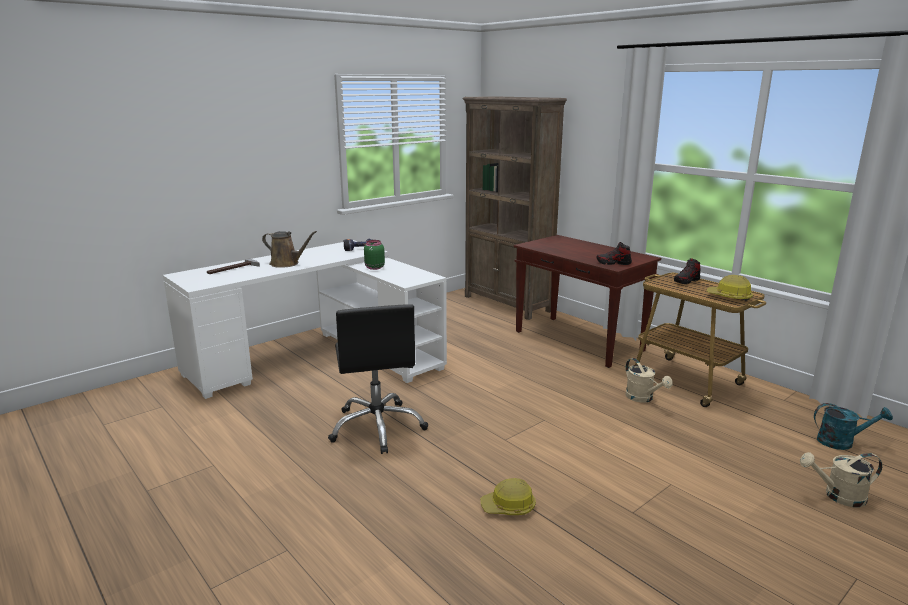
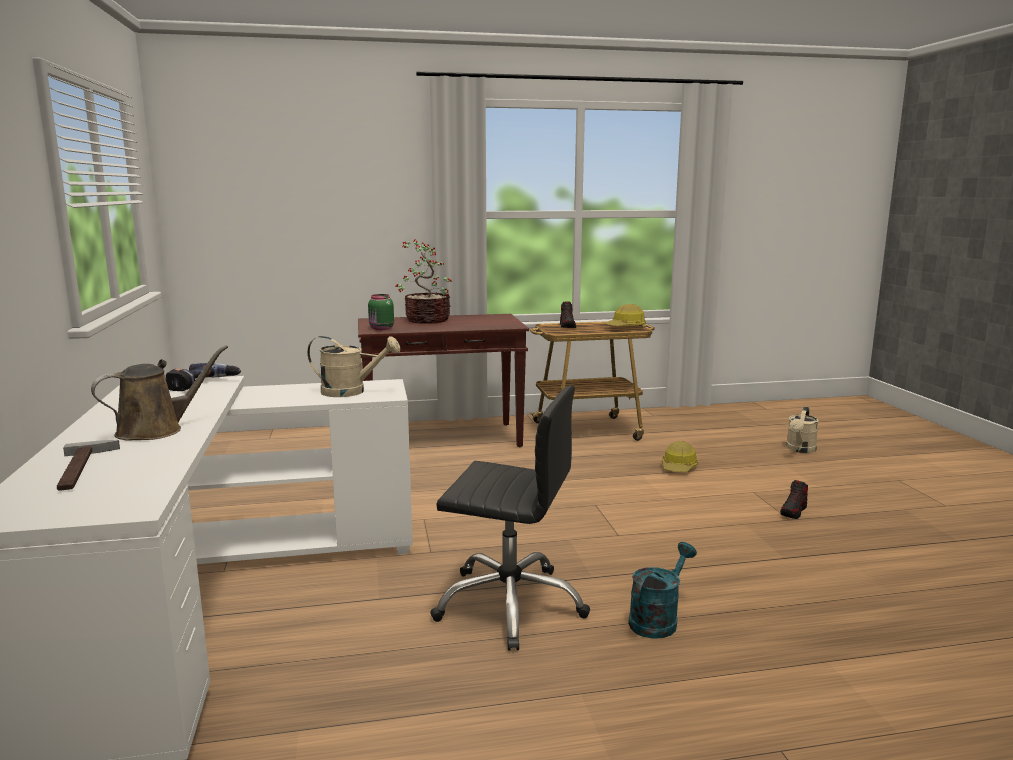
camera: 60 degrees left, 5 degrees down
green jar [364,240,385,270] -> green jar moved to [368,294,394,330]
brown bookcase [463,96,567,320] -> none
hard hat [481,478,536,515] -> hard hat moved to [662,441,699,472]
shoe [597,242,632,265] -> shoe moved to [780,480,808,519]
beige watering can [625,358,673,402] -> beige watering can moved to [307,336,400,397]
turquoise watering can [814,403,893,450] -> turquoise watering can moved to [628,542,697,639]
none -> potted plant [395,239,452,324]

